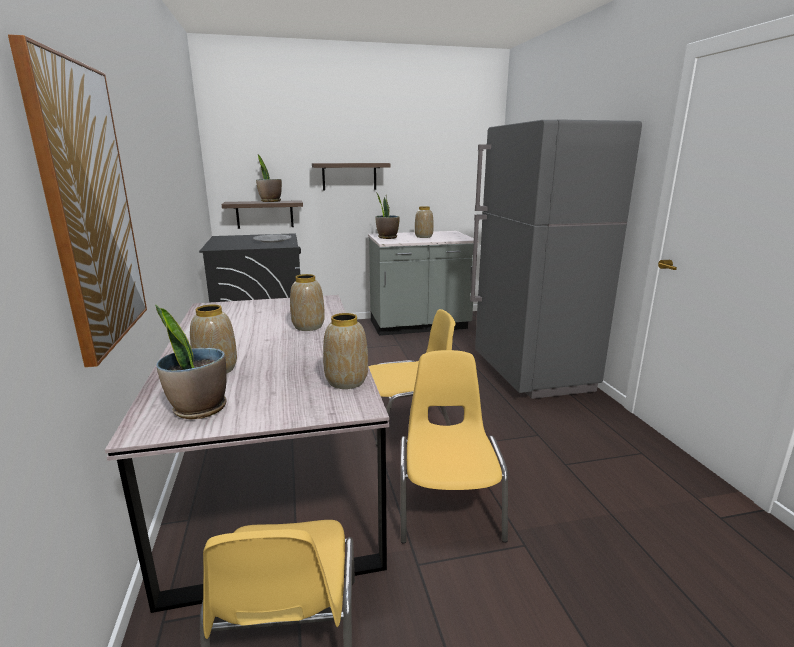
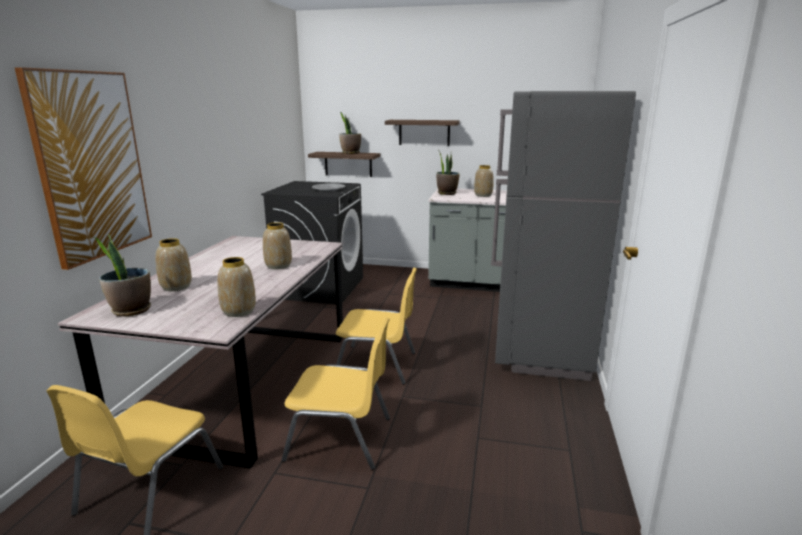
camera: 25 degrees right, 0 degrees up
yellow chair [400,350,508,543] -> yellow chair turned 75 degrees clockwise [282,317,390,470]

